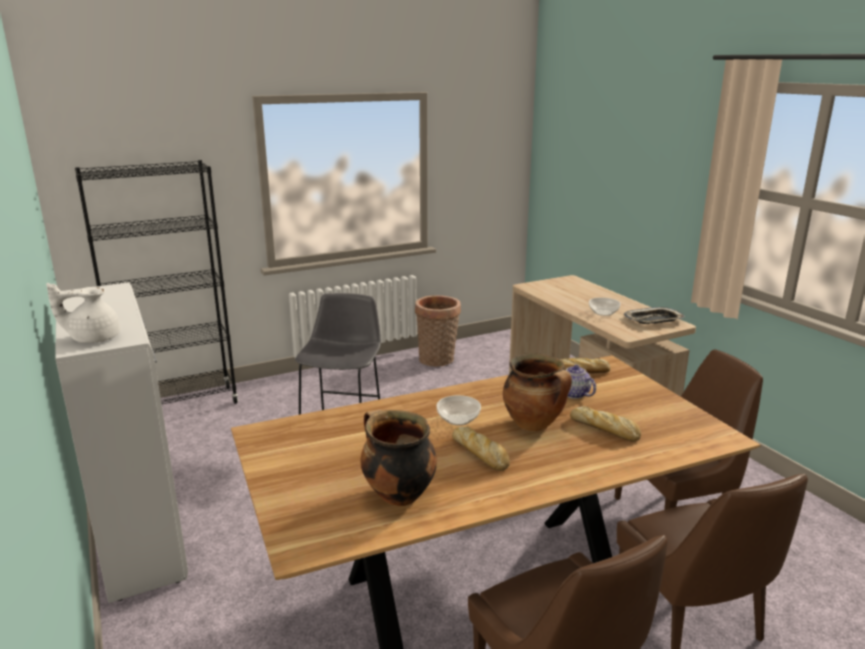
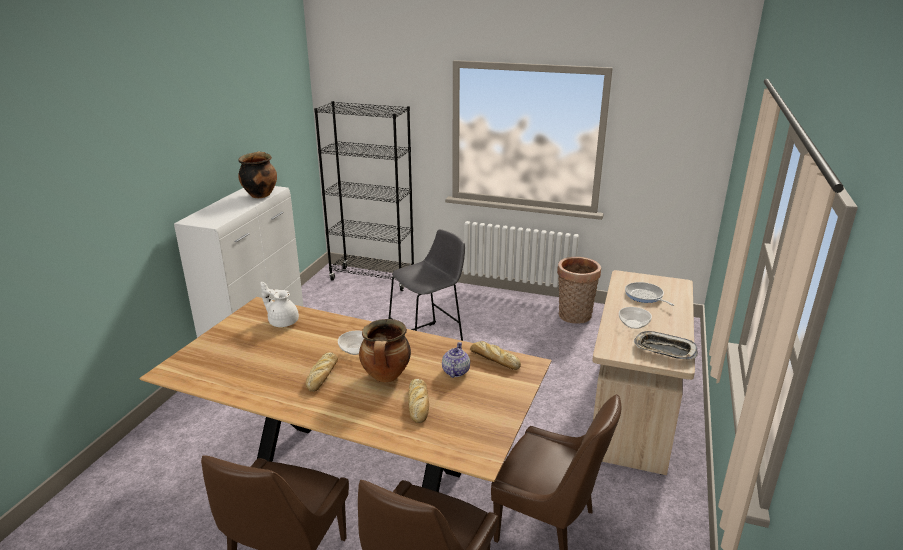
camera: 45 degrees right, 5 degrees up
white teapot [46,283,120,343] -> white teapot moved to [261,282,299,327]
cooking pot [360,409,437,506] -> cooking pot moved to [238,151,277,198]
none -> frying pan [625,282,674,306]

